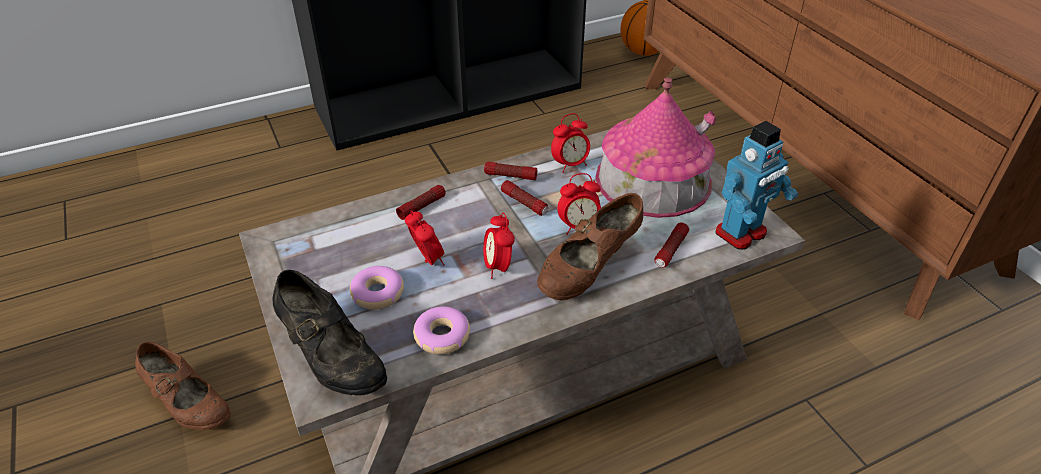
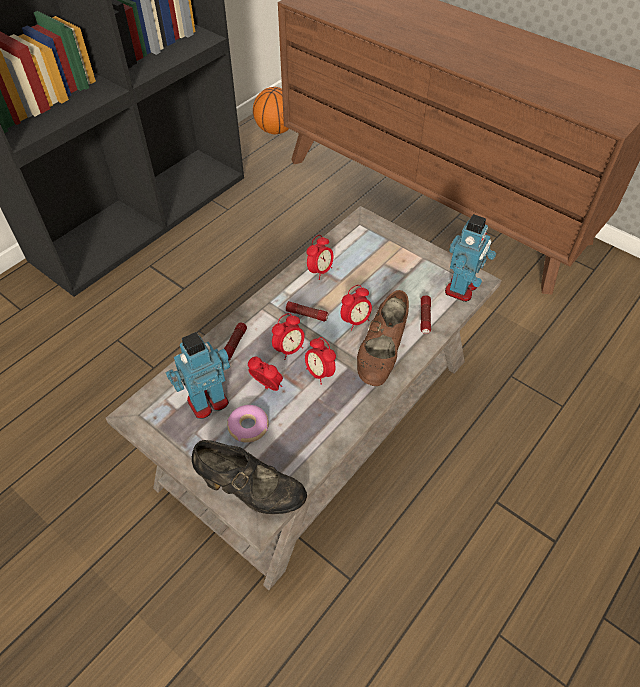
camera: 25 degrees left, 10 degrees up
brown shoe [135,342,231,430] -> none
donut [413,306,470,355] -> none
flashlight [484,162,537,180] -> none
toy house [595,78,716,218] -> none
none -> toy robot [166,332,230,419]
none -> alarm clock [272,313,305,360]

